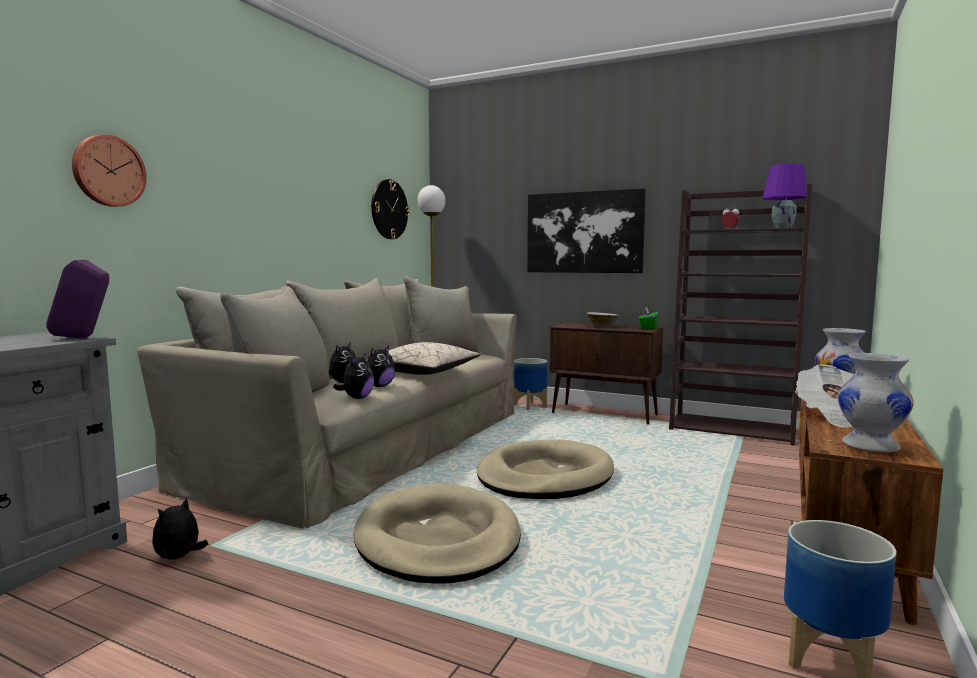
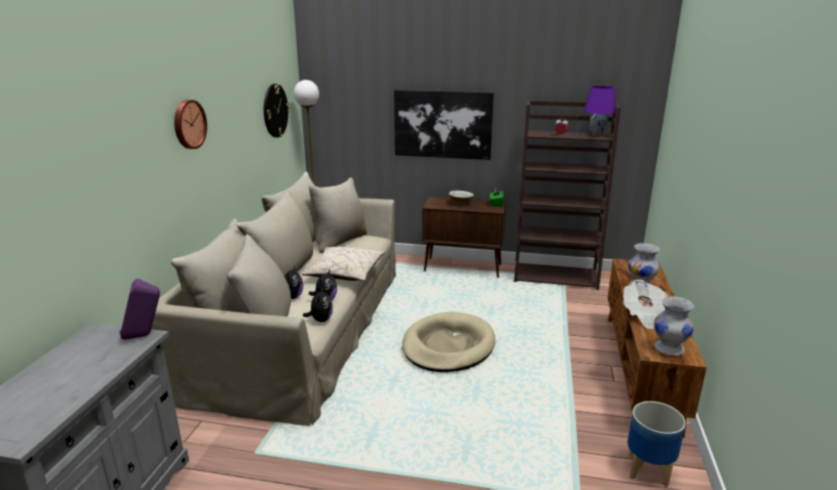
camera: 15 degrees left, 15 degrees up
wall clock [72,135,146,207] -> wall clock moved to [174,100,207,149]
plush toy [152,497,208,560] -> none
beige dog bed [353,483,521,583] -> none
planter [514,358,547,410] -> none

